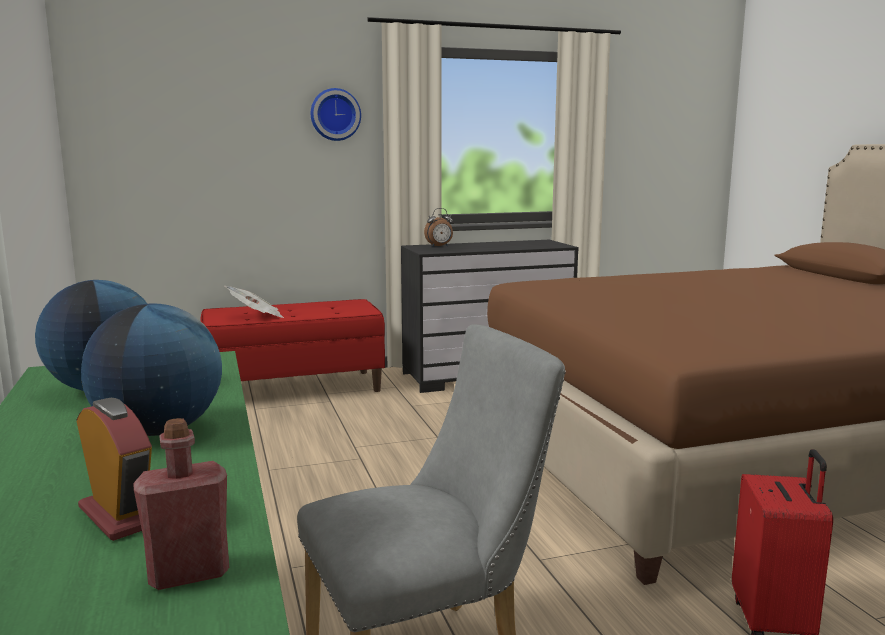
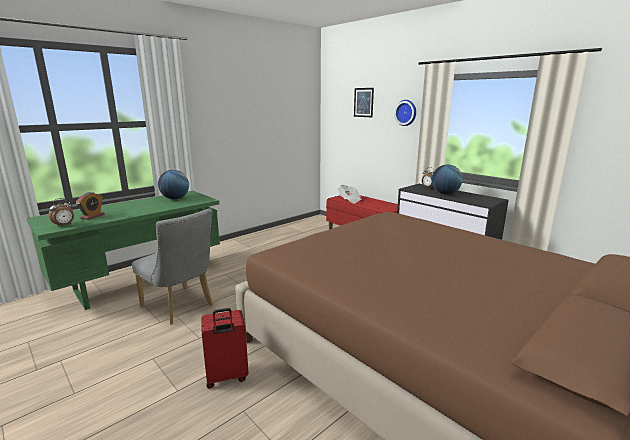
camera: 65 degrees right, 5 degrees up
globe [81,303,222,436] -> globe moved to [431,165,463,194]
red bottle [133,418,229,590] -> alarm clock [48,198,74,227]
none -> picture [354,88,374,117]

